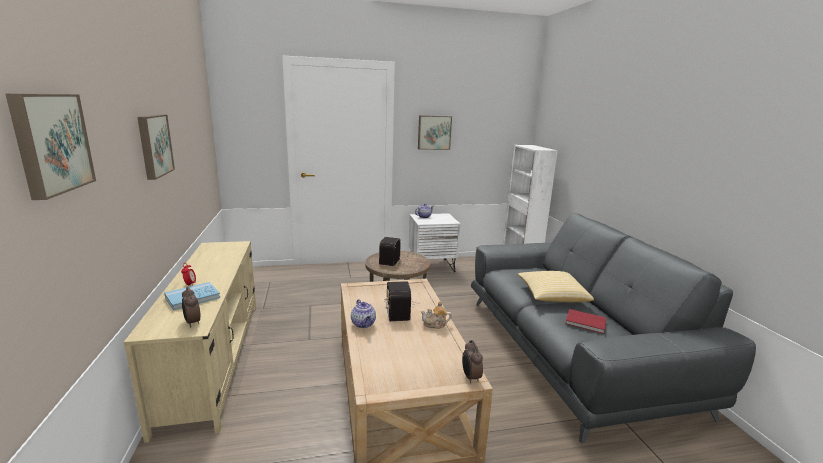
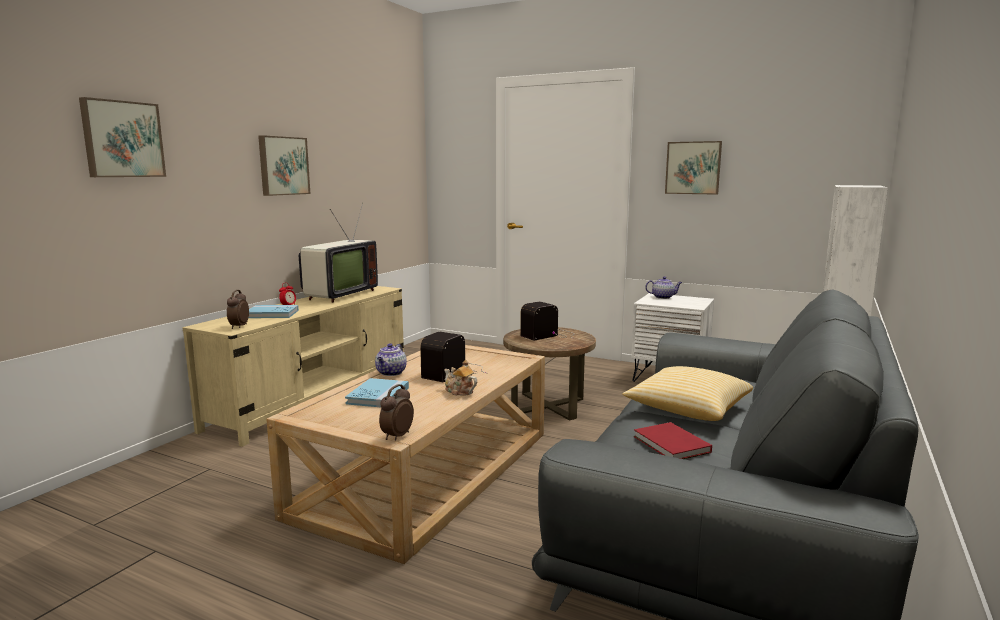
camera: 40 degrees right, 5 degrees down
none -> television [299,203,378,303]
none -> blue book [345,378,409,407]

